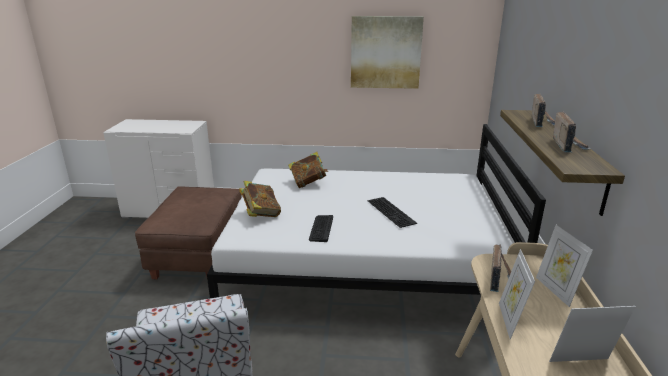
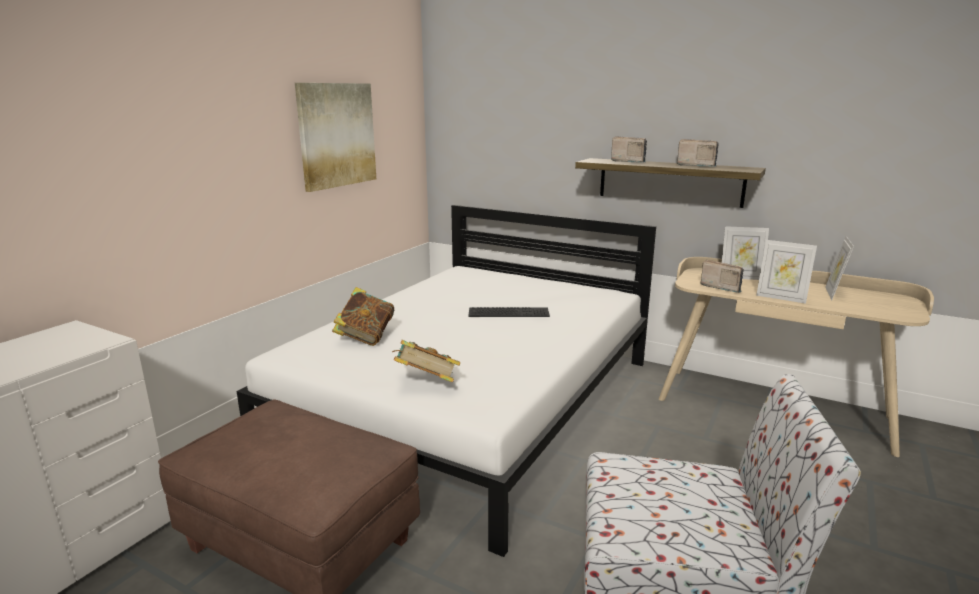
camera: 65 degrees left, 5 degrees down
keyboard [309,215,333,242] -> none

